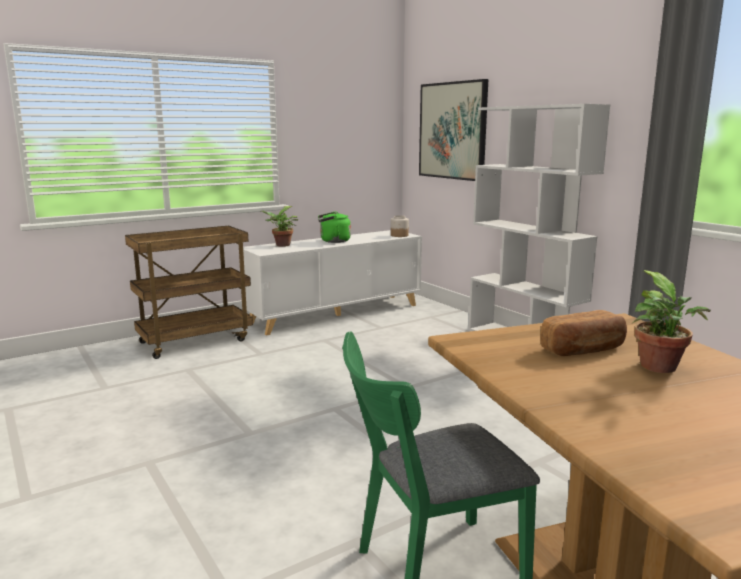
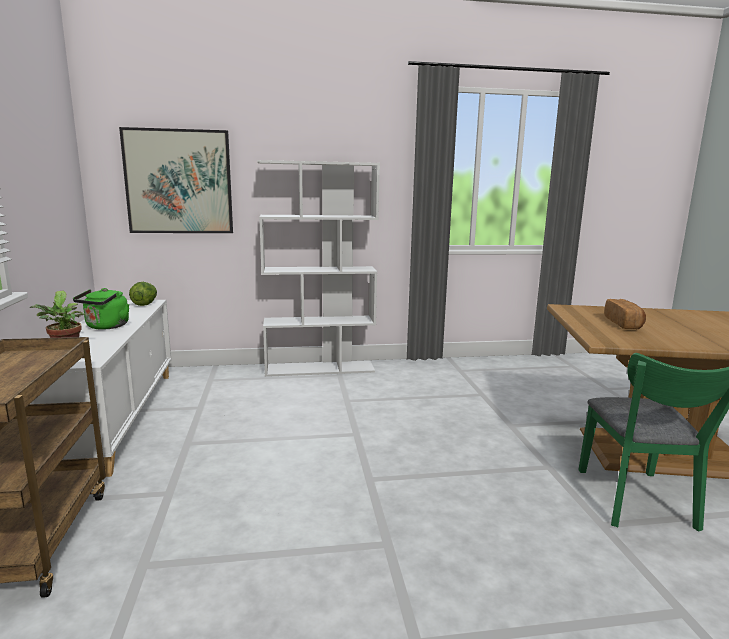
camera: 65 degrees left, 0 degrees up
jar [391,215,409,237] -> lettuce [129,282,157,306]
potted plant [632,270,711,373] -> none

